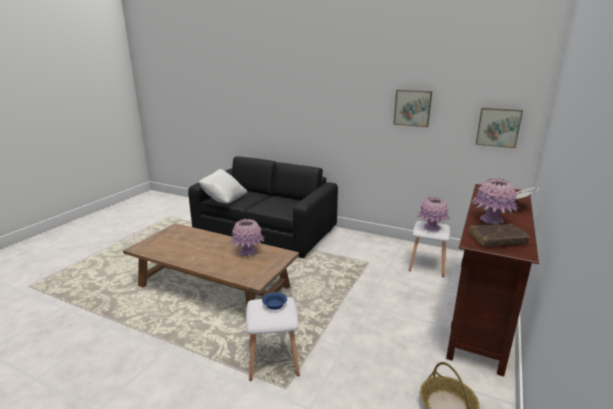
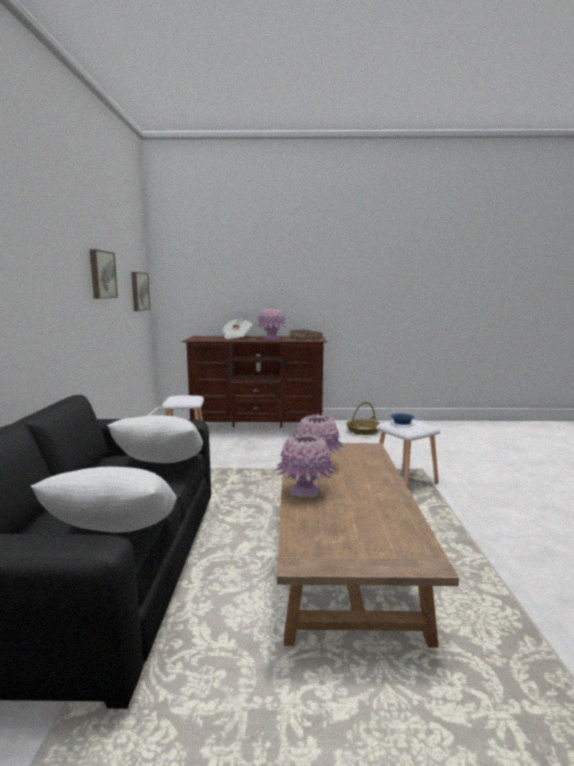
camera: 115 degrees left, 10 degrees down
pink vase [417,197,450,231] -> pink vase moved to [275,432,336,498]
none -> white pillow [107,415,203,463]

